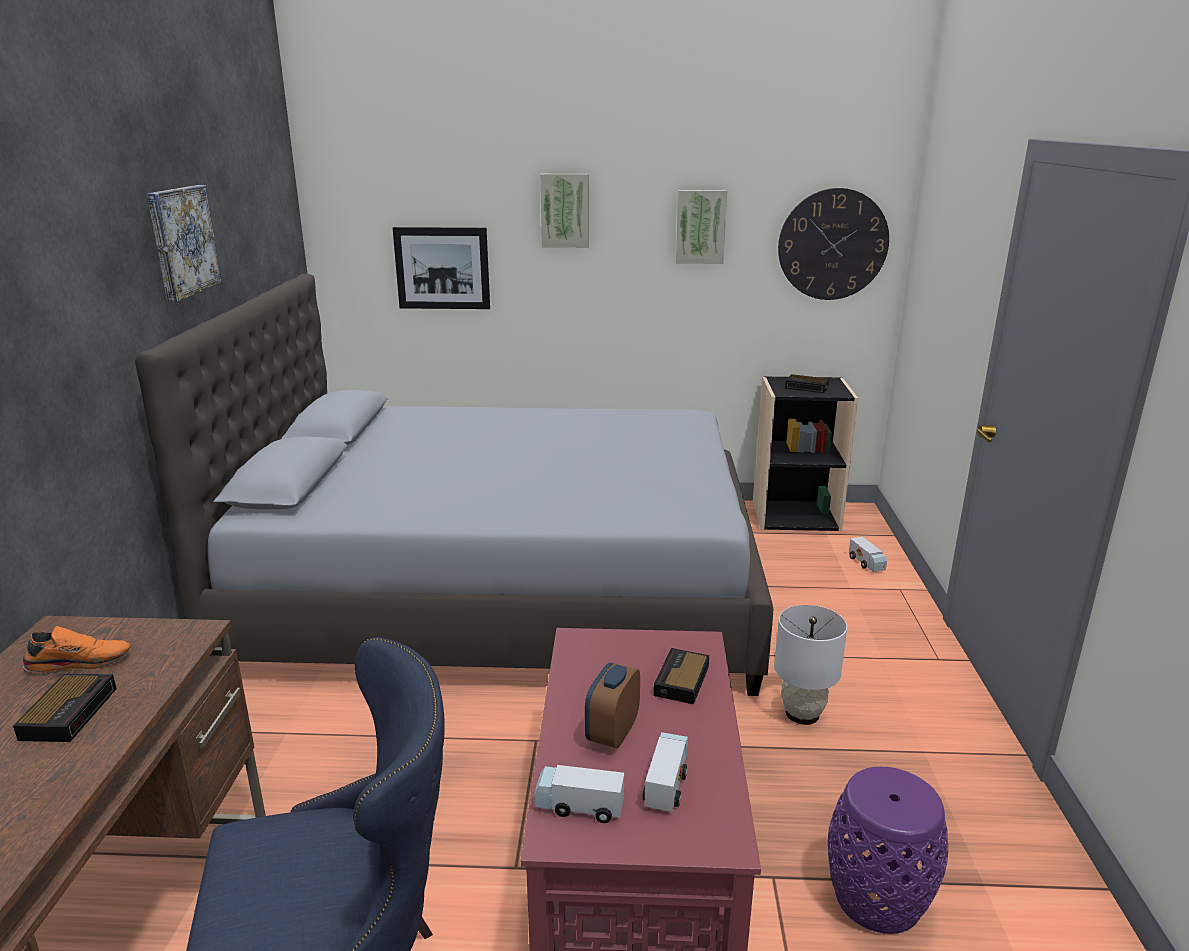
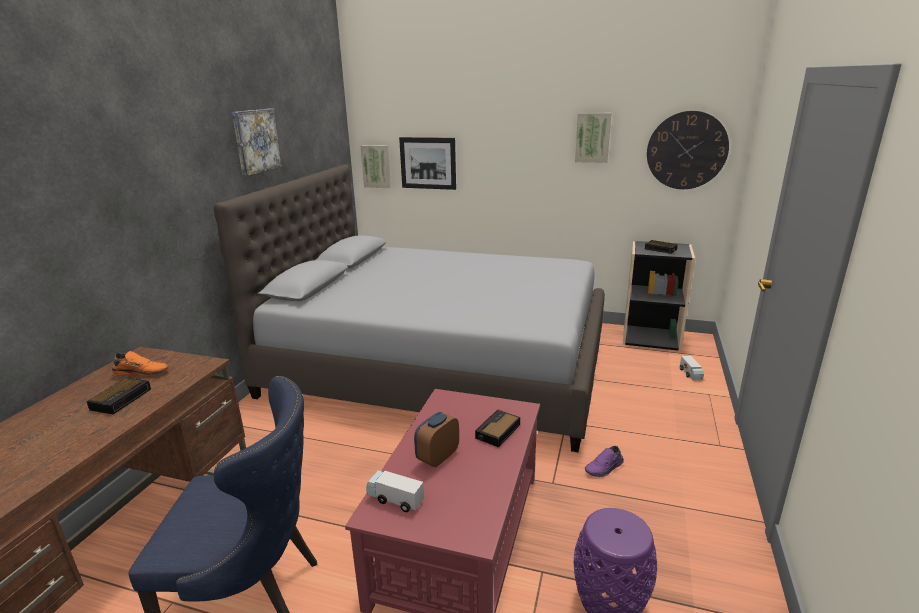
camera: 15 degrees right, 0 degrees up
picture [540,174,589,248] -> picture moved to [361,145,391,188]
toy truck [643,732,688,812] -> none
white table lamp [774,605,847,725] -> purple shoe [585,446,624,477]

